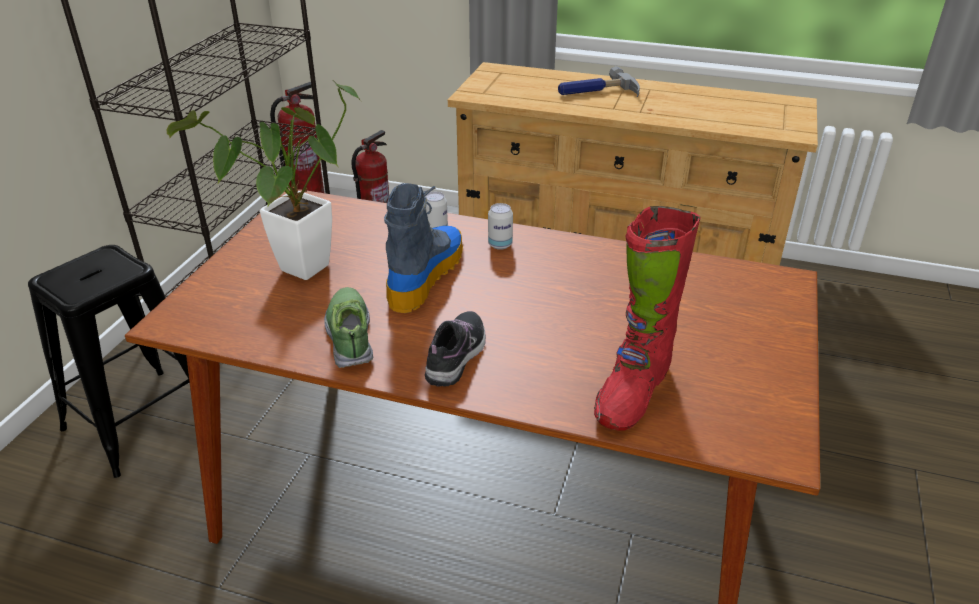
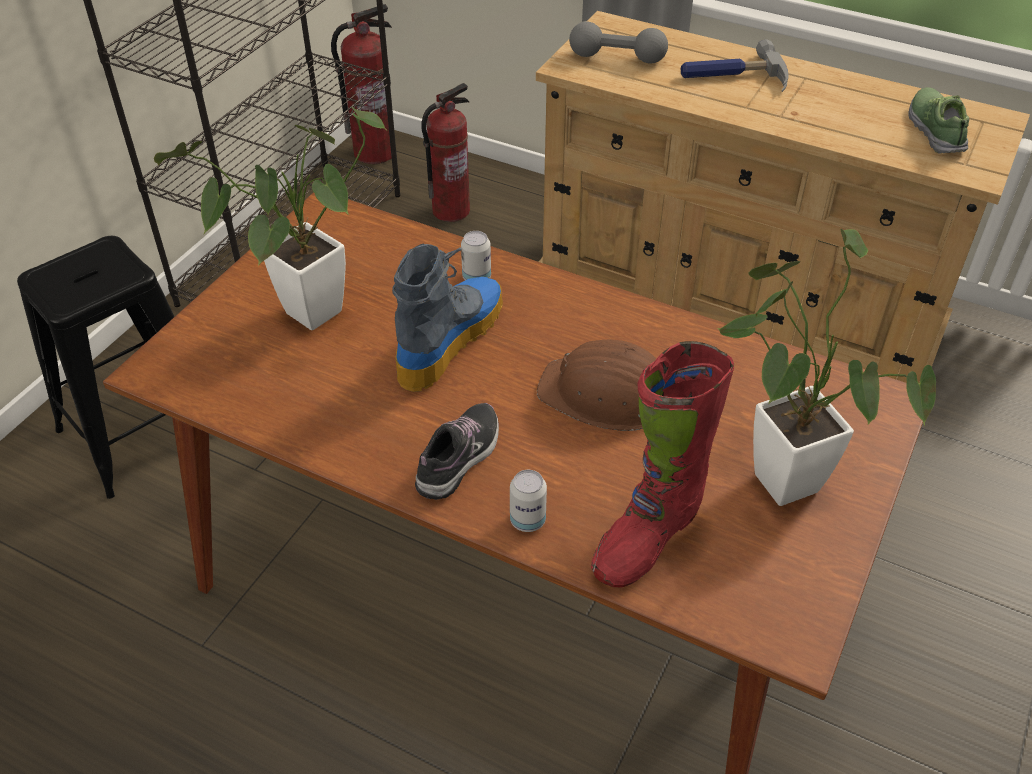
camera: 10 degrees right, 10 degrees up
shoe [324,287,373,368] -> shoe moved to [908,87,969,154]
can [488,203,513,250] -> can moved to [510,470,547,532]
none -> brown hard hat [537,340,656,431]
none -> grey dumbbell [569,22,668,63]
none -> potted plant [717,229,936,506]

